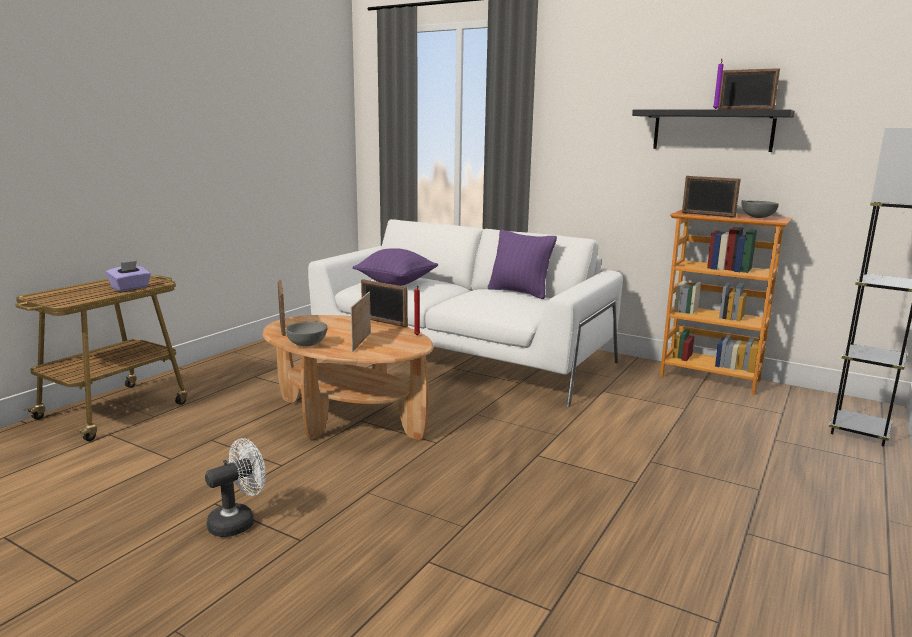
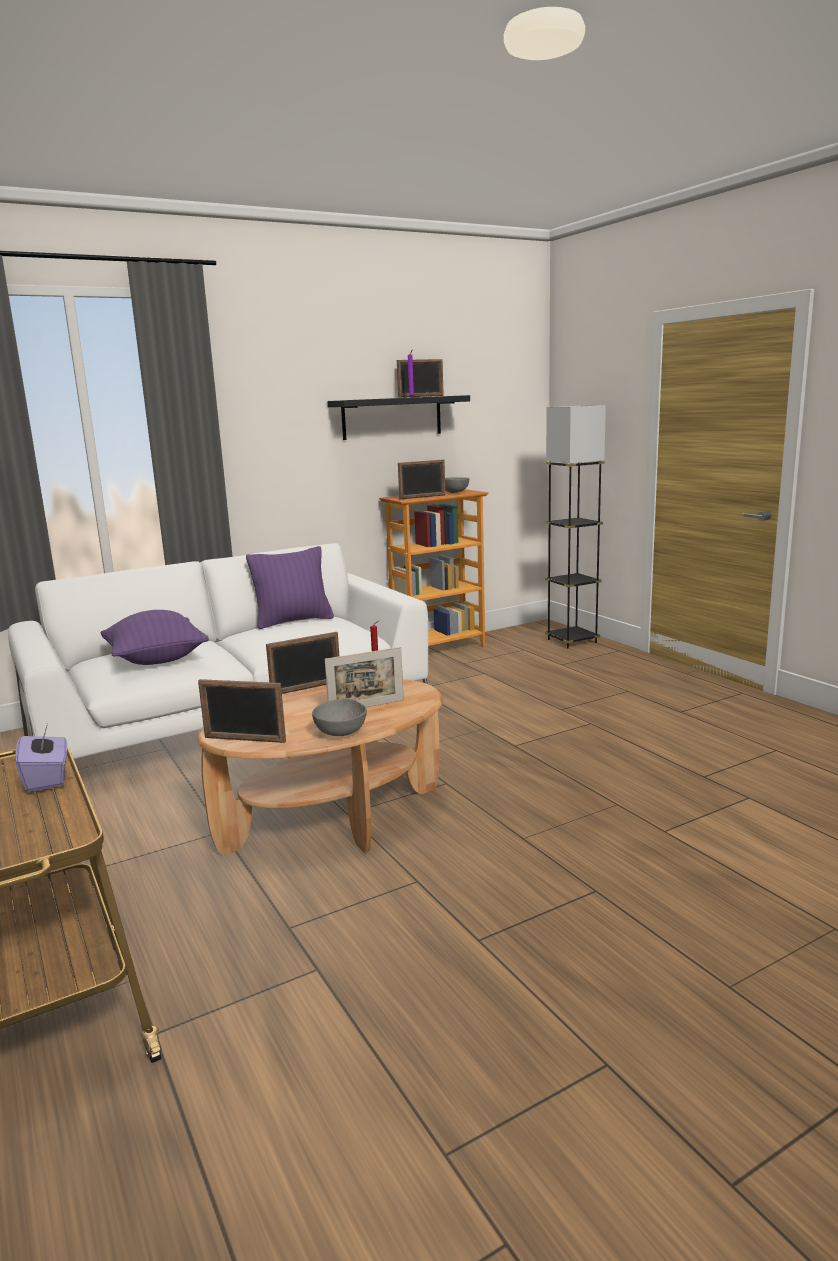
camera: 60 degrees left, 0 degrees up
white fan [205,438,266,537] -> none
picture frame [350,292,371,352] -> picture frame turned 60 degrees counterclockwise [325,647,404,707]

